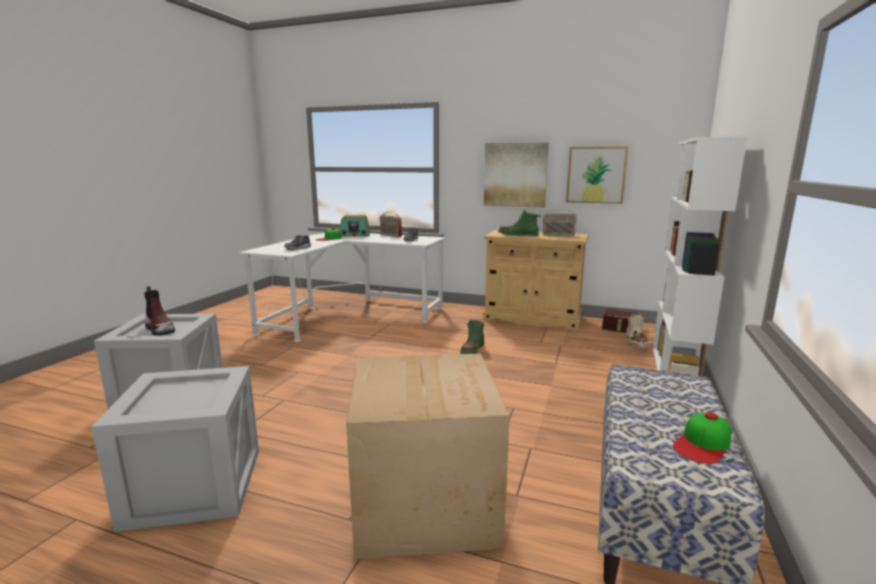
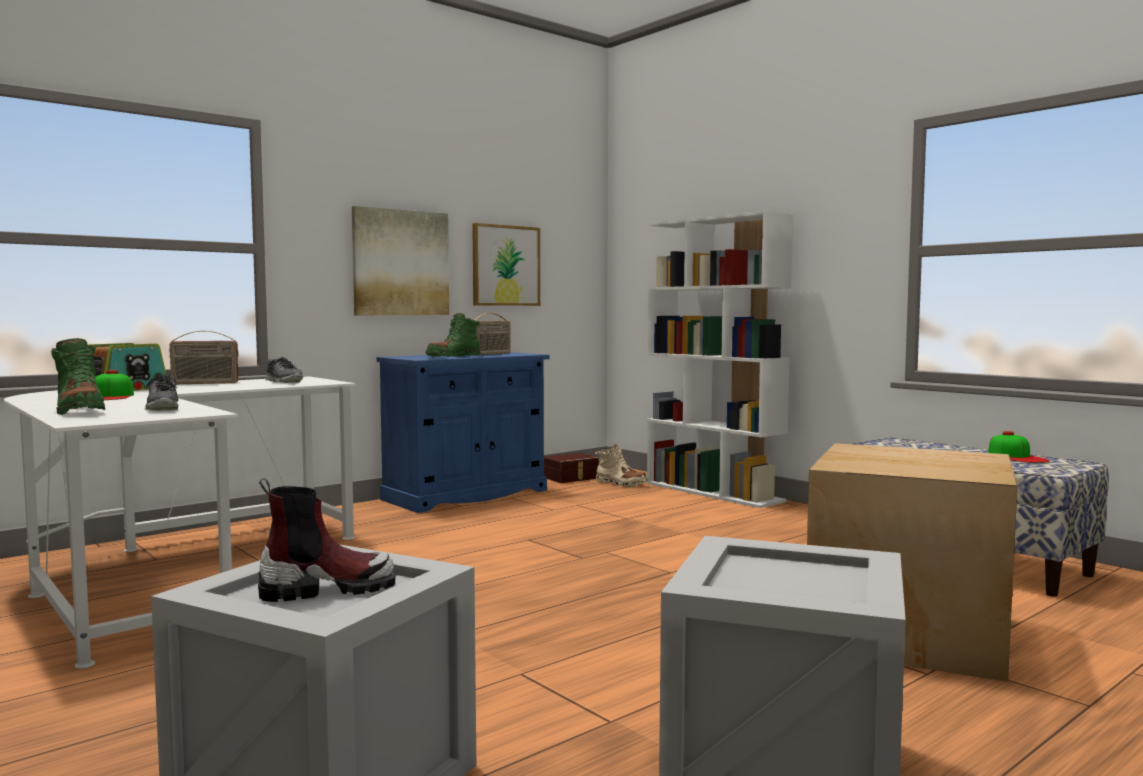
camera: 60 degrees left, 10 degrees down
green boot [460,320,484,354] -> green boot moved to [51,338,105,415]
beige cabinet [483,230,589,331] -> blue cabinet [376,352,549,513]

